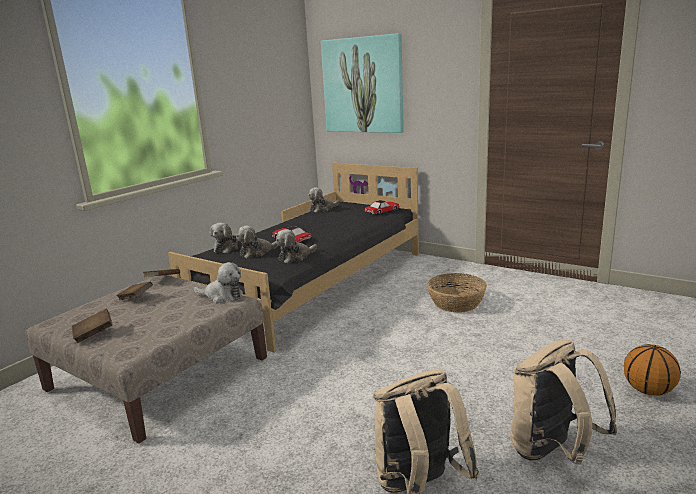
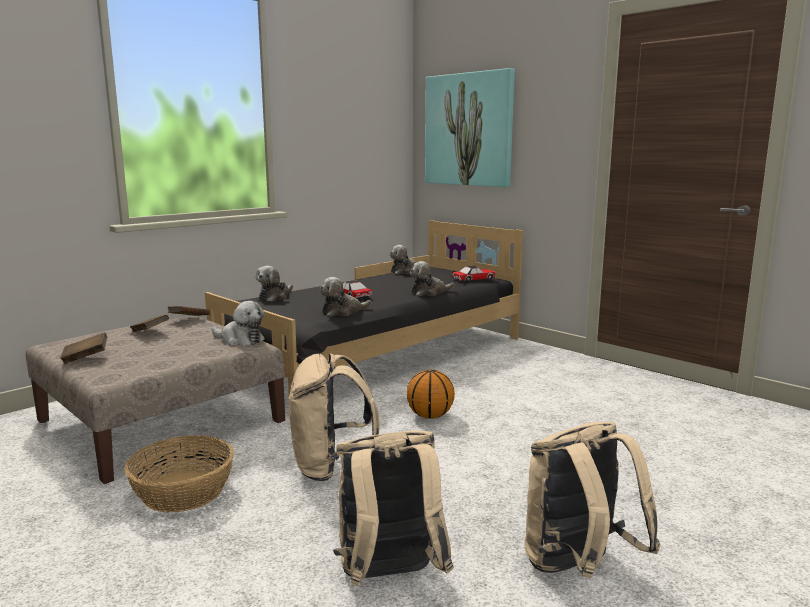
camera: 10 degrees right, 5 degrees down
plush toy [236,226,278,258] -> plush toy moved to [410,261,454,296]
basket [427,273,487,313] -> basket moved to [124,435,234,513]
basketball [624,344,681,396] -> basketball moved to [406,370,455,419]
none -> beige backpack [289,353,380,481]

